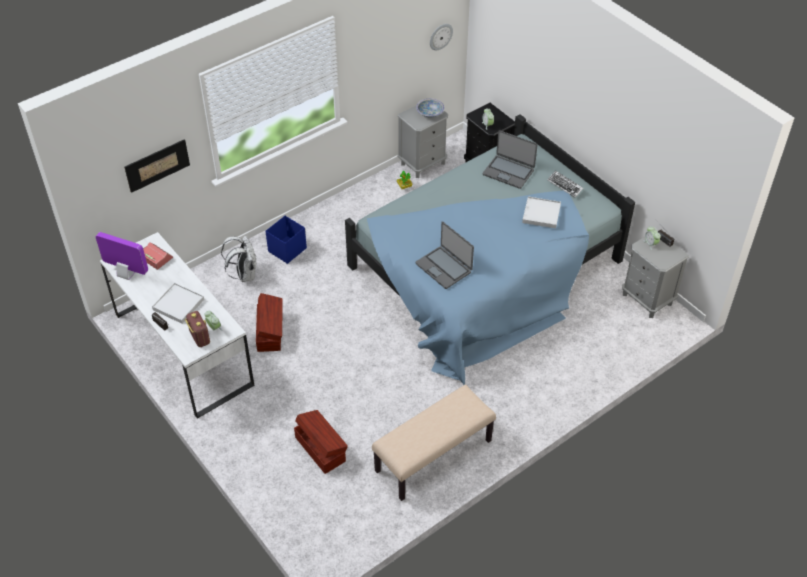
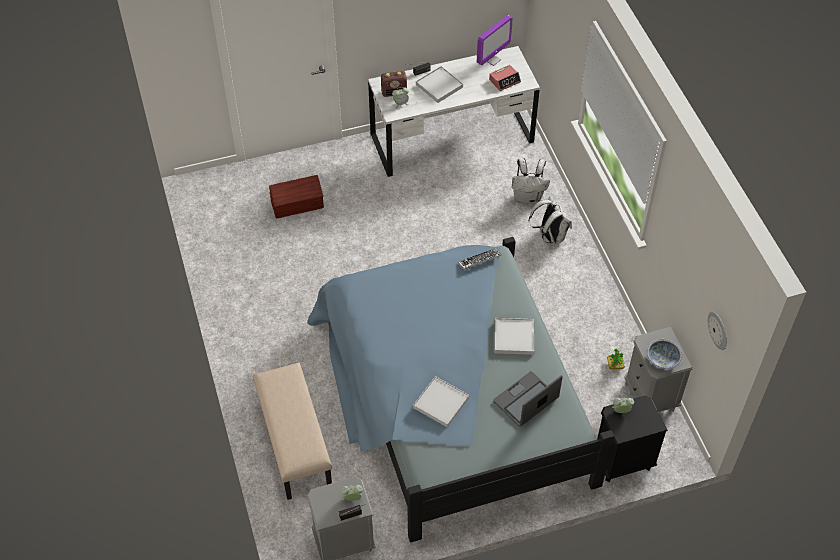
camera: 110 degrees right, 5 degrees up
picture [124,139,190,193] -> none
brown storage box [256,293,283,352] -> none
blue storage box [265,216,307,264] -> white backpack [529,196,572,245]
beige bench [372,385,496,501] -> beige bench moved to [253,363,332,500]
laptop [415,221,474,289] -> none
keyboard [547,170,583,198] -> keyboard moved to [458,248,501,269]
none -> white tray [495,318,534,355]

